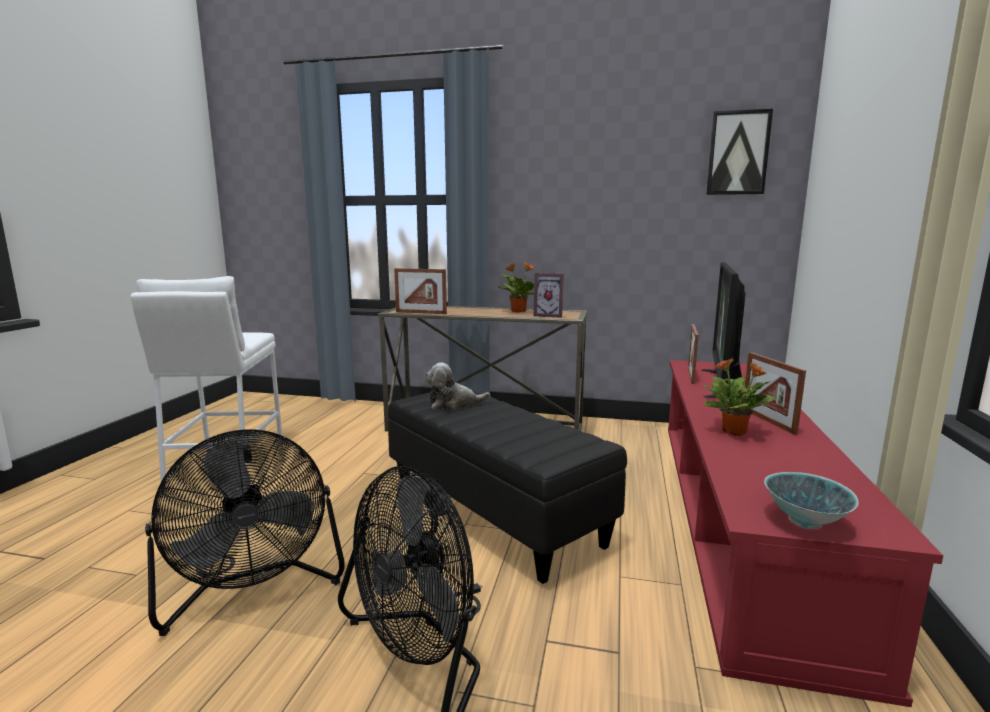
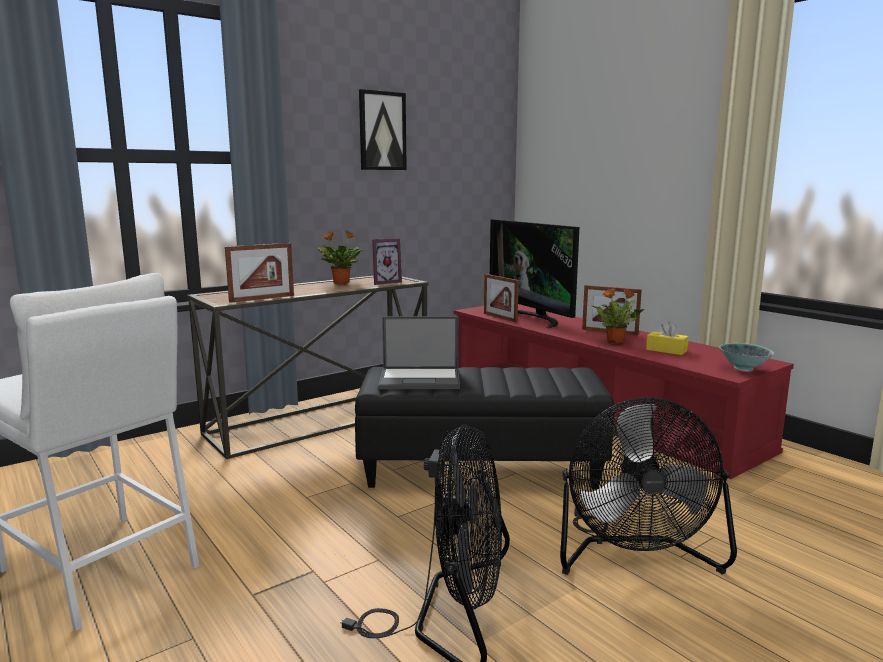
camera: 50 degrees left, 0 degrees up
plush toy [425,363,491,410] -> laptop [378,316,460,389]
picture [706,109,773,195] -> picture moved to [359,89,407,170]
none -> yellow tissue box [646,321,689,355]

